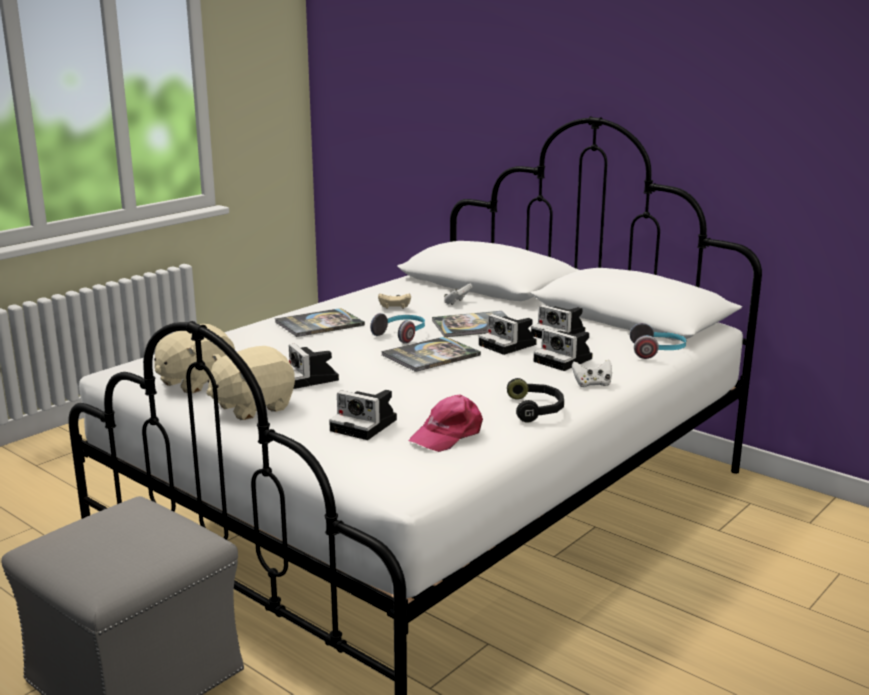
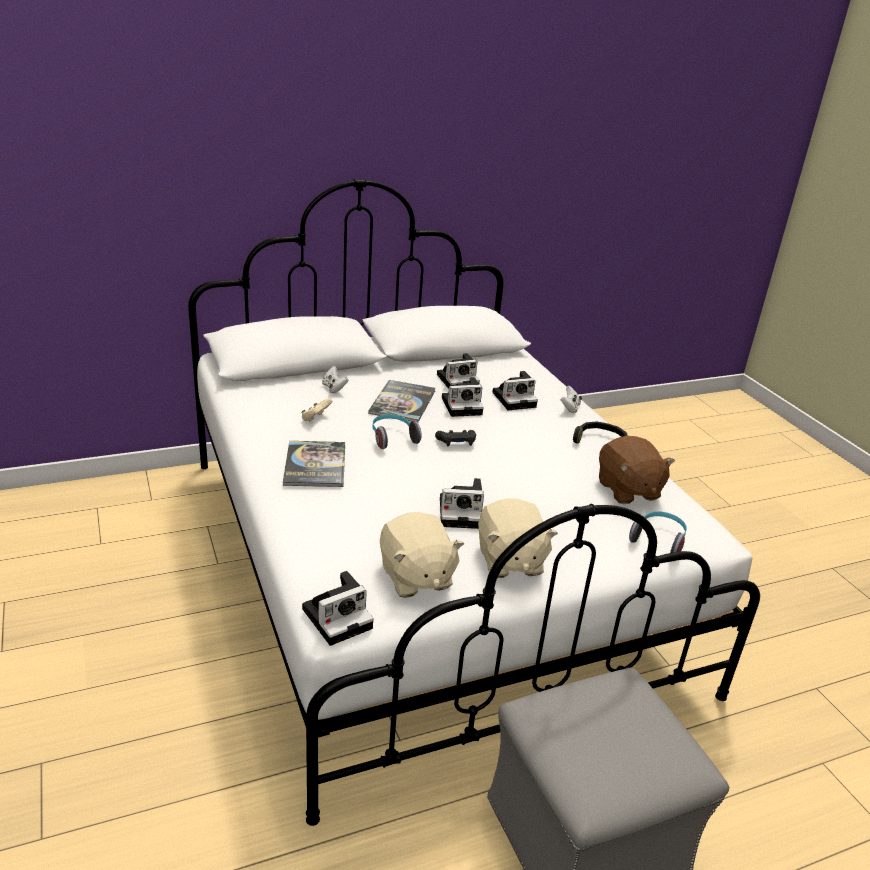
camera: 65 degrees left, 10 degrees up
camera [329,390,397,440] -> camera moved to [302,571,374,646]
book [381,336,481,372] -> black game controller [435,430,476,446]
pink cap [409,394,483,452] -> brown plush toy [599,436,675,504]
headphones [630,323,687,359] -> headphones moved to [629,511,687,553]

